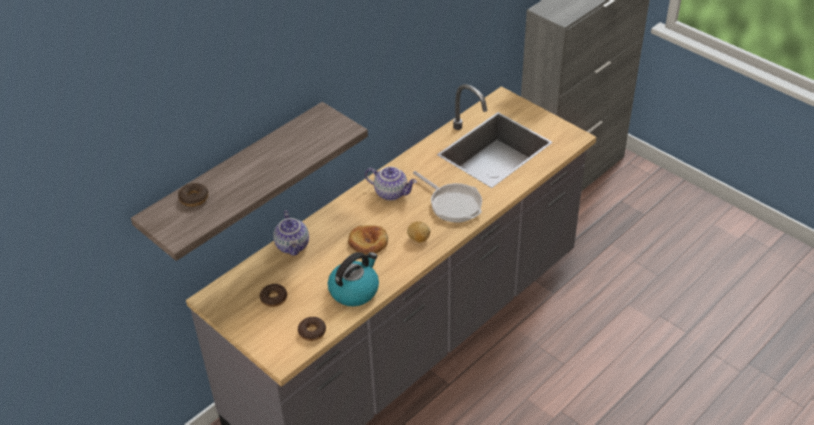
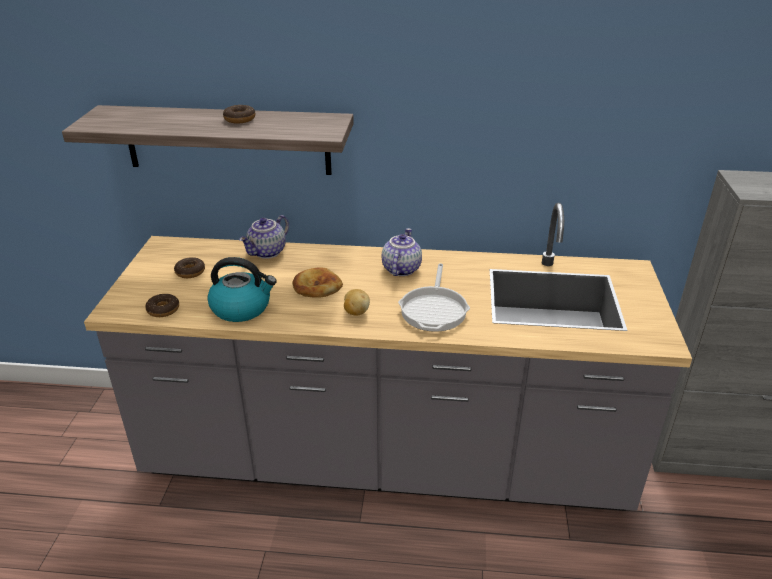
camera: 50 degrees right, 10 degrees down
donut [178,183,208,207] -> donut moved to [223,105,255,124]
teapot [365,166,417,201] -> teapot turned 150 degrees counterclockwise [382,228,422,276]

